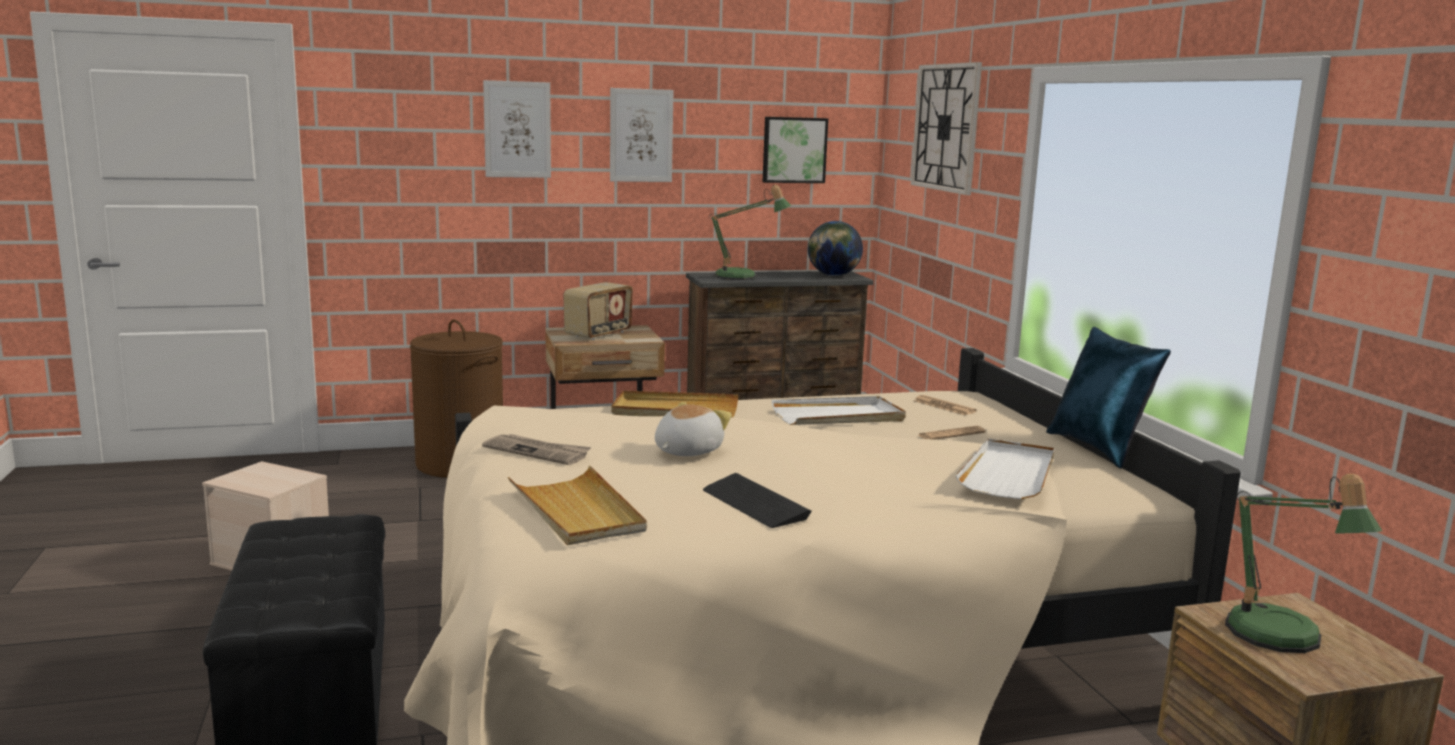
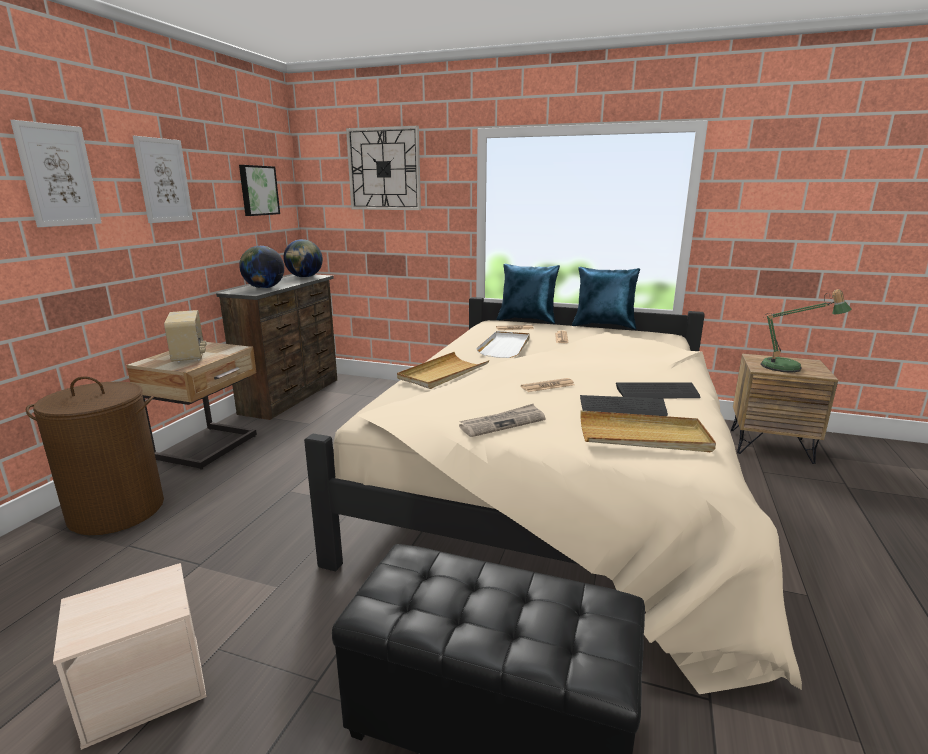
camera: 55 degrees left, 5 degrees up
plush toy [655,402,732,456] -> newspaper [521,378,574,392]
table lamp [708,185,791,280] -> globe [239,246,284,288]
white tray [956,438,1054,499] -> none
none -> blue pillow [496,264,560,324]
none -> keyboard [580,395,668,416]

